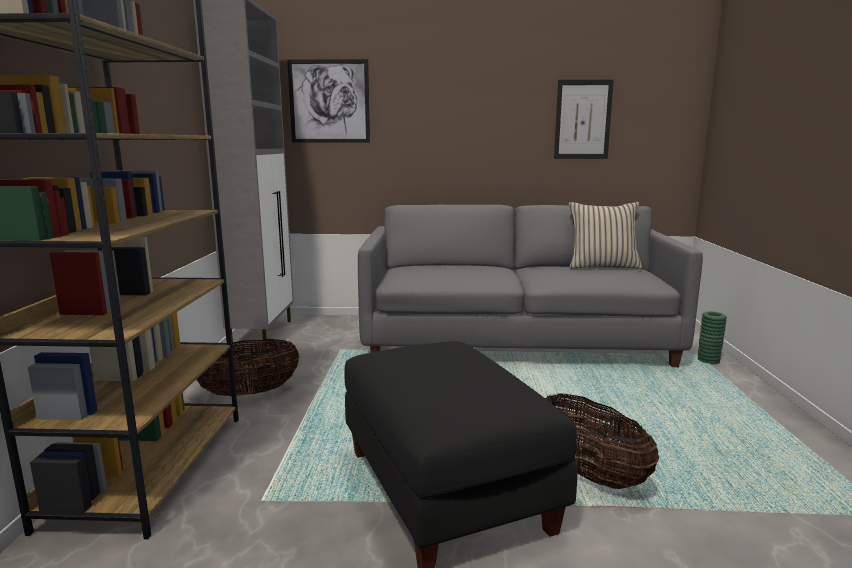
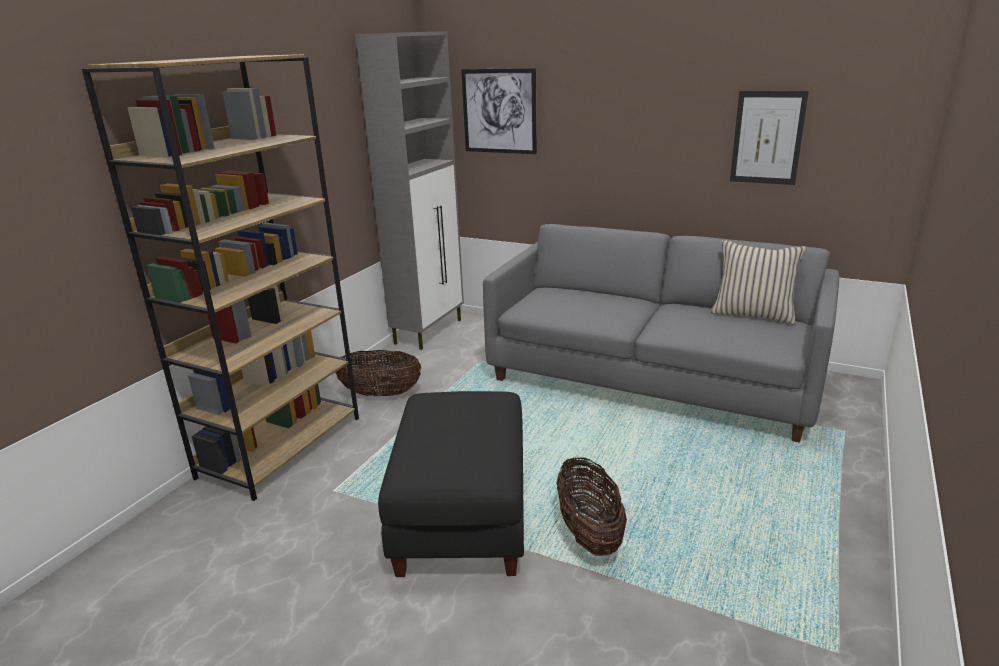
camera: 25 degrees right, 10 degrees up
green vase [698,311,727,364] -> none

